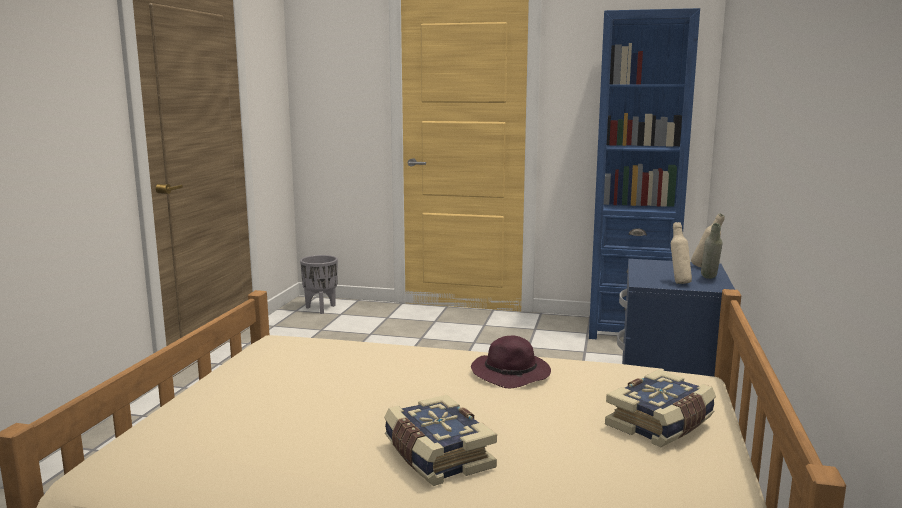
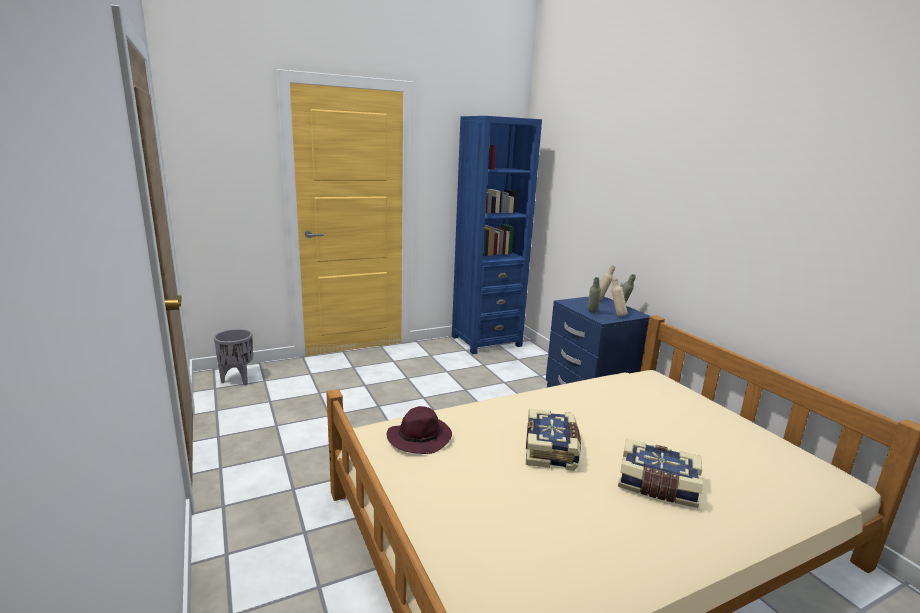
camera: 40 degrees left, 5 degrees up
purple hat [471,336,551,388] -> purple hat moved to [387,406,452,454]
book [605,370,716,447] -> book moved to [526,408,581,471]
none -> grey bottle [588,277,601,313]

